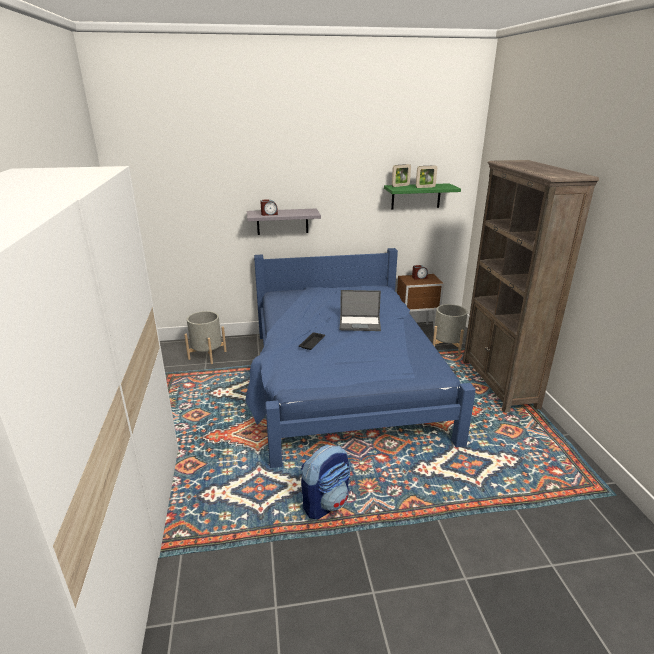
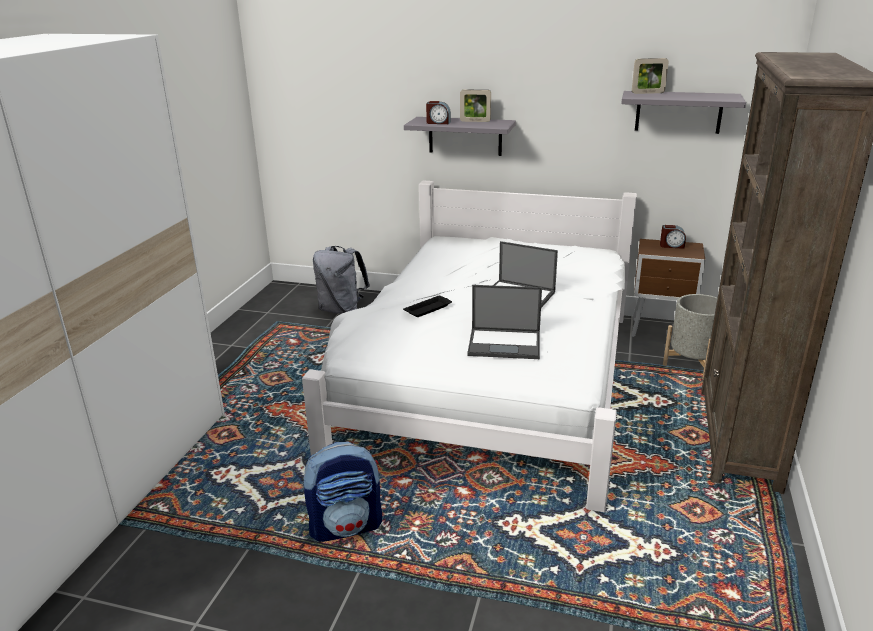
camera: 25 degrees right, 0 degrees up
grey planter [184,311,226,364] -> grey backpack [313,246,370,314]
blue bed [246,248,476,468] -> white bed [302,181,637,512]
green shelf [384,183,461,209] -> grey shelf [621,91,746,134]
picture frame [416,165,437,188] -> picture frame moved to [460,90,491,122]
none -> laptop [467,285,542,359]

